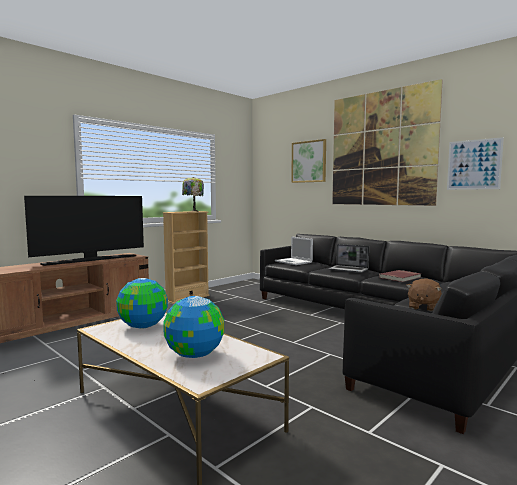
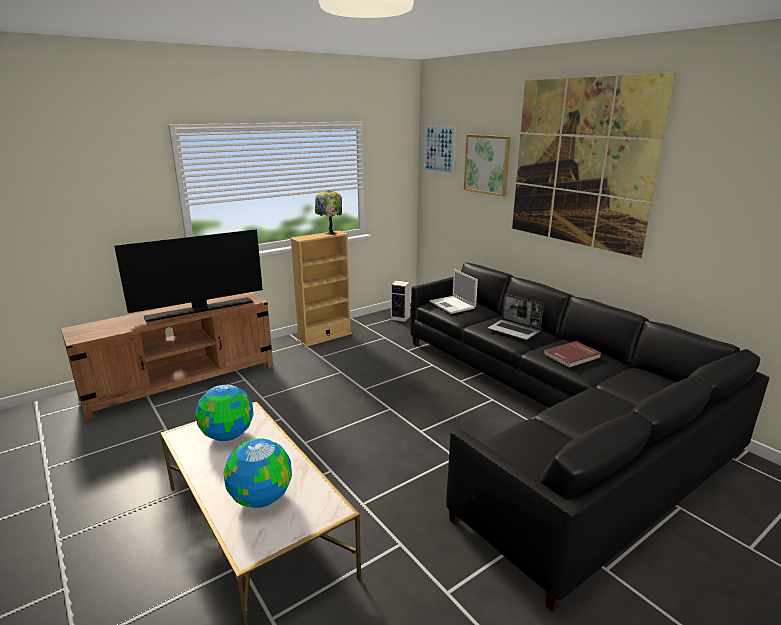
camera: 10 degrees right, 15 degrees up
brown plush toy [406,278,442,312] -> none
picture [447,137,504,190] -> picture moved to [424,125,456,175]
none -> speaker [391,280,410,322]

